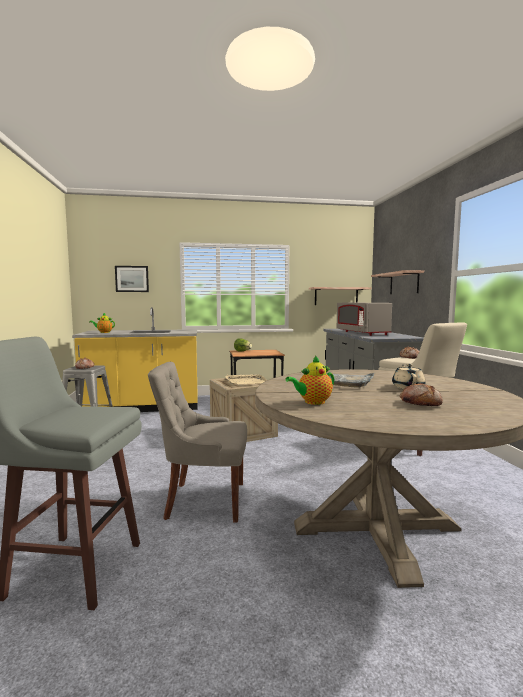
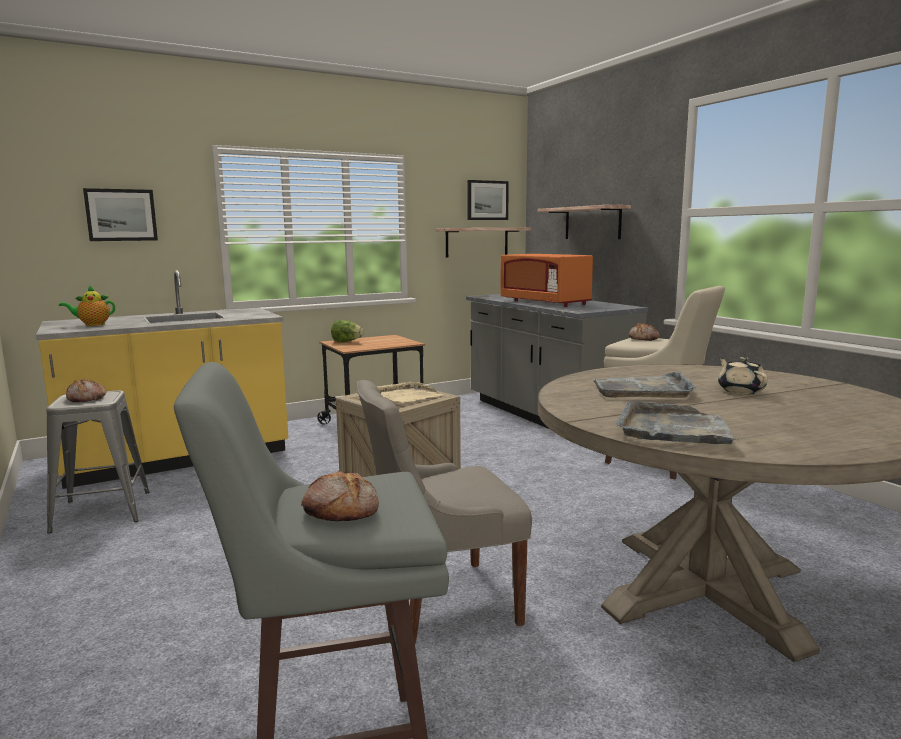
camera: 20 degrees left, 5 degrees up
teapot [285,356,334,405] -> grey tray [616,401,737,444]
grey microwave [337,303,392,336] -> orange microwave [500,254,593,307]
bread [400,383,443,406] -> bread moved to [301,471,379,521]
none -> picture [467,180,509,220]

